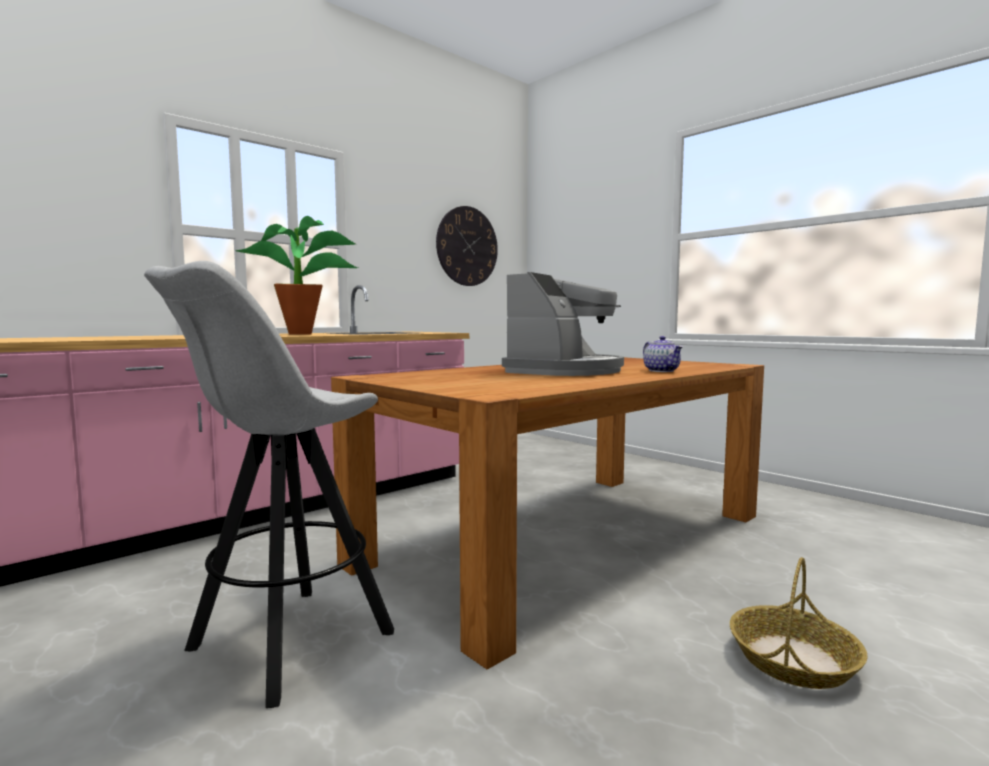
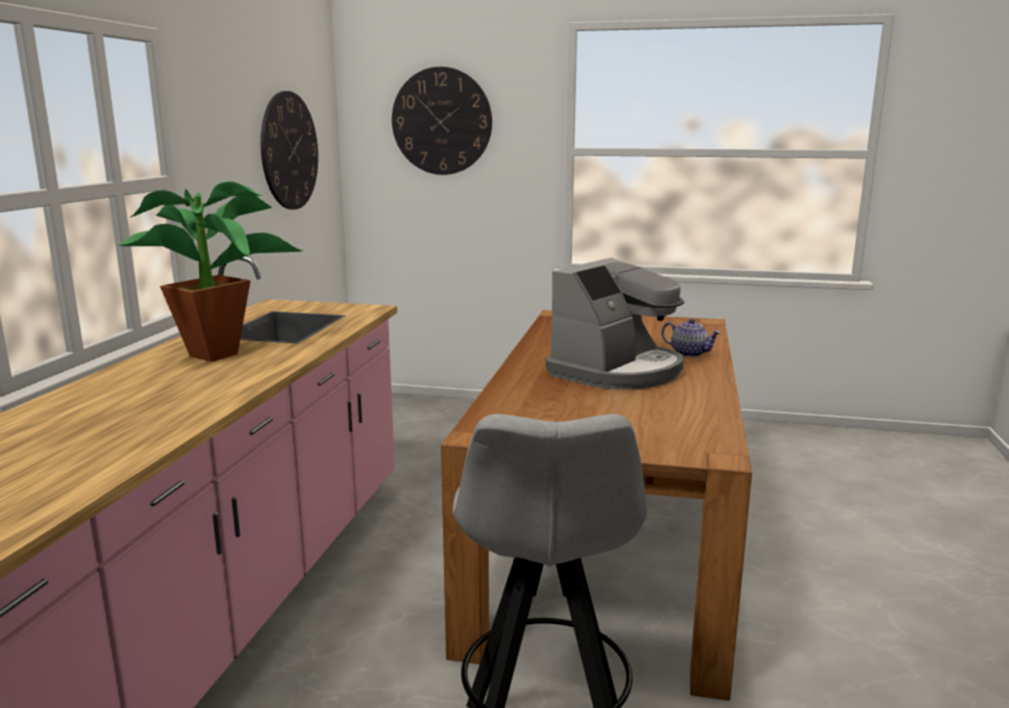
camera: 35 degrees left, 10 degrees up
coffee machine [502,272,624,376] -> coffee machine turned 45 degrees clockwise [546,257,684,390]
basket [730,557,868,689] -> none
none -> wall clock [392,67,492,175]

